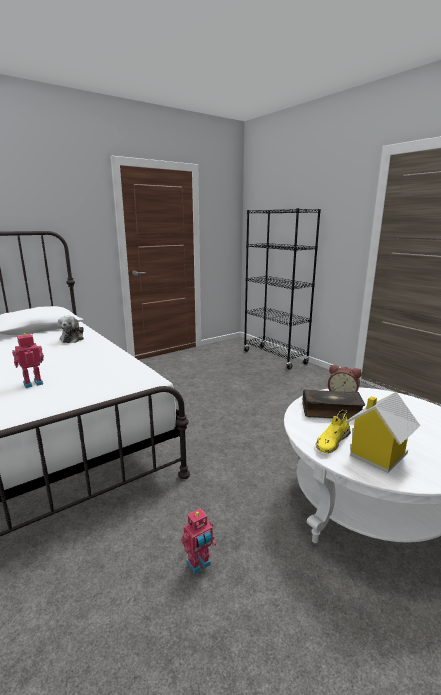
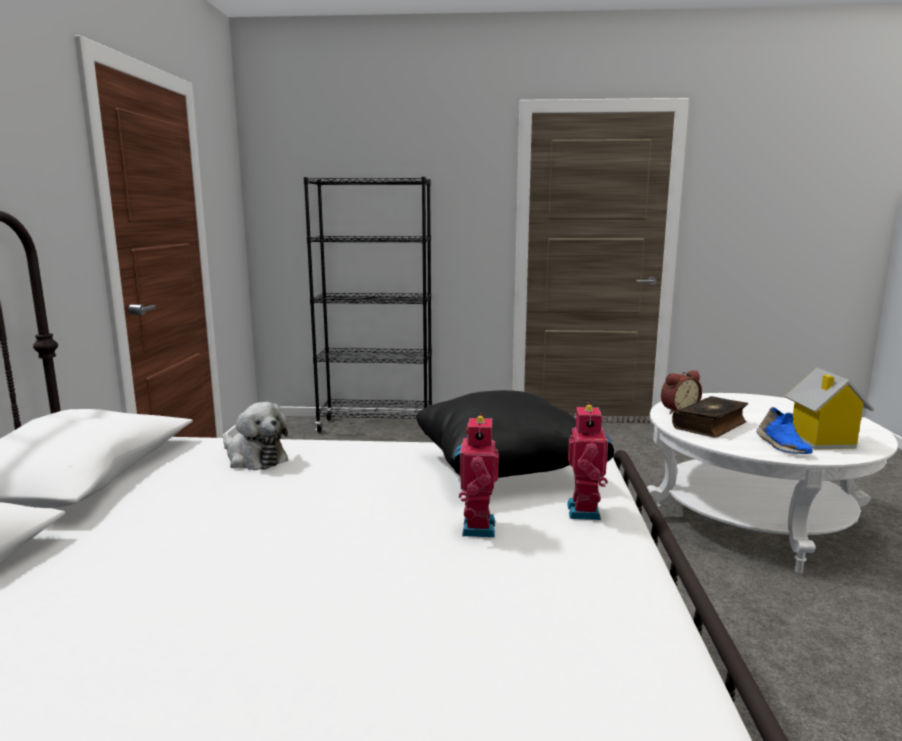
camera: 50 degrees left, 5 degrees down
toy robot [181,508,216,574] -> toy robot moved to [567,403,614,520]
yellow shoe [316,410,351,454] -> blue shoe [756,407,813,454]
none -> black pillow [416,390,576,478]

